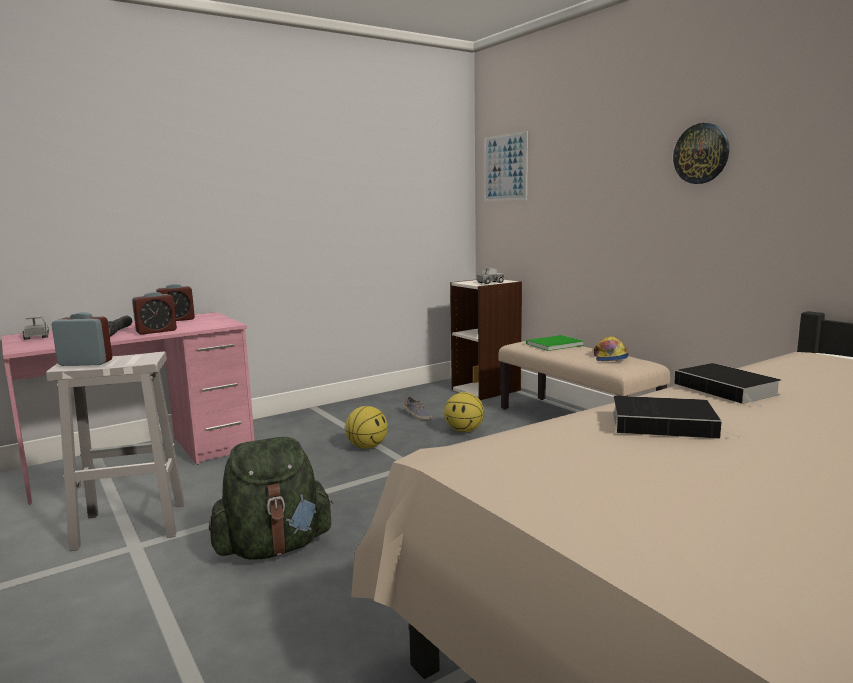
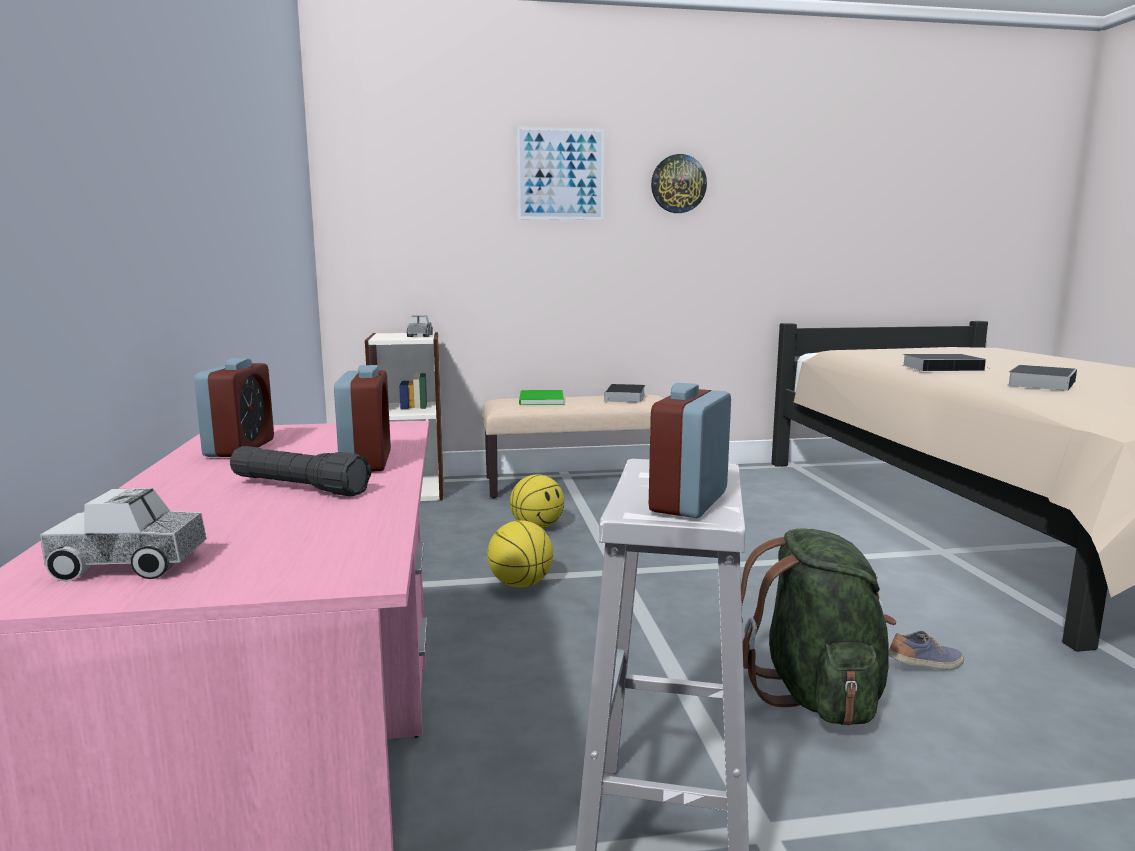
camera: 65 degrees left, 0 degrees up
shoe [404,396,433,420] -> shoe moved to [889,631,964,670]
picture [484,131,528,201] -> picture moved to [517,127,604,220]
cap [594,336,629,361] -> book [604,384,645,403]

